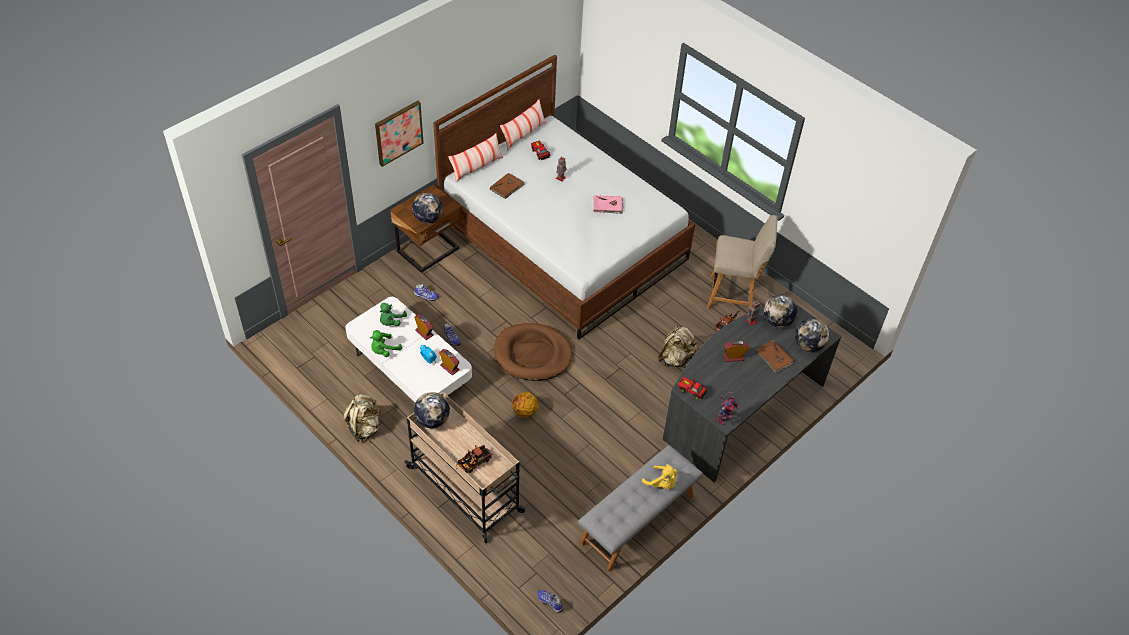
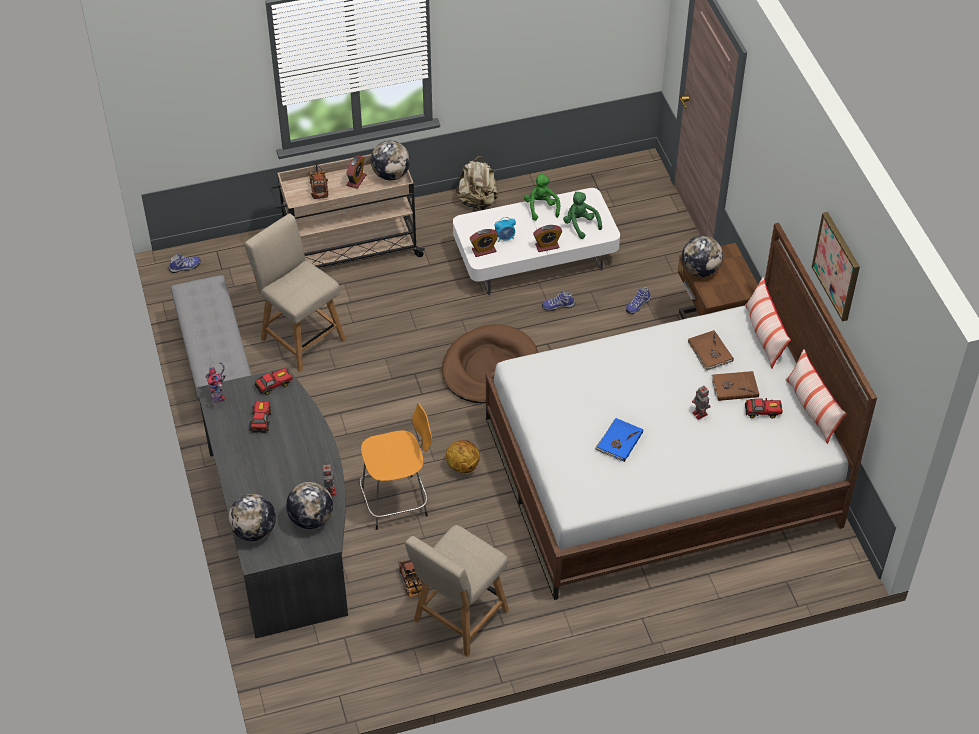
camera: 120 degrees right, 0 degrees up
picture [375,101,424,167] -> picture moved to [812,212,860,322]
basketball [512,392,539,418] -> basketball moved to [445,440,480,473]
pink book [593,195,623,214] -> blue book [594,418,643,462]
yellow plush toy [642,464,678,489] -> none
beige backpack [658,325,697,367] -> orange stool [360,403,432,530]
alarm clock [724,341,749,362] -> alarm clock moved to [346,155,367,189]
brown book [755,340,794,373] -> brown book moved to [711,371,759,401]
none -> beige chair [245,214,346,372]
none -> toy car [249,401,271,433]

